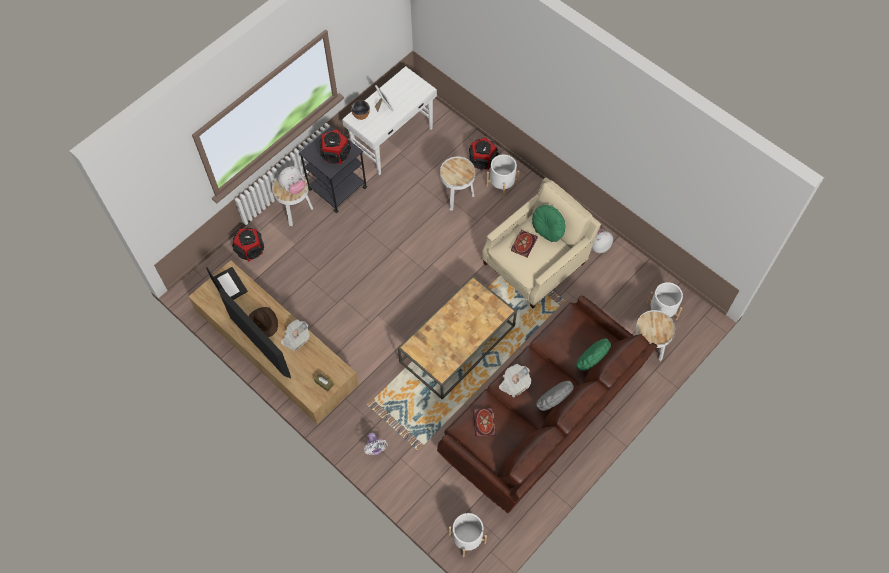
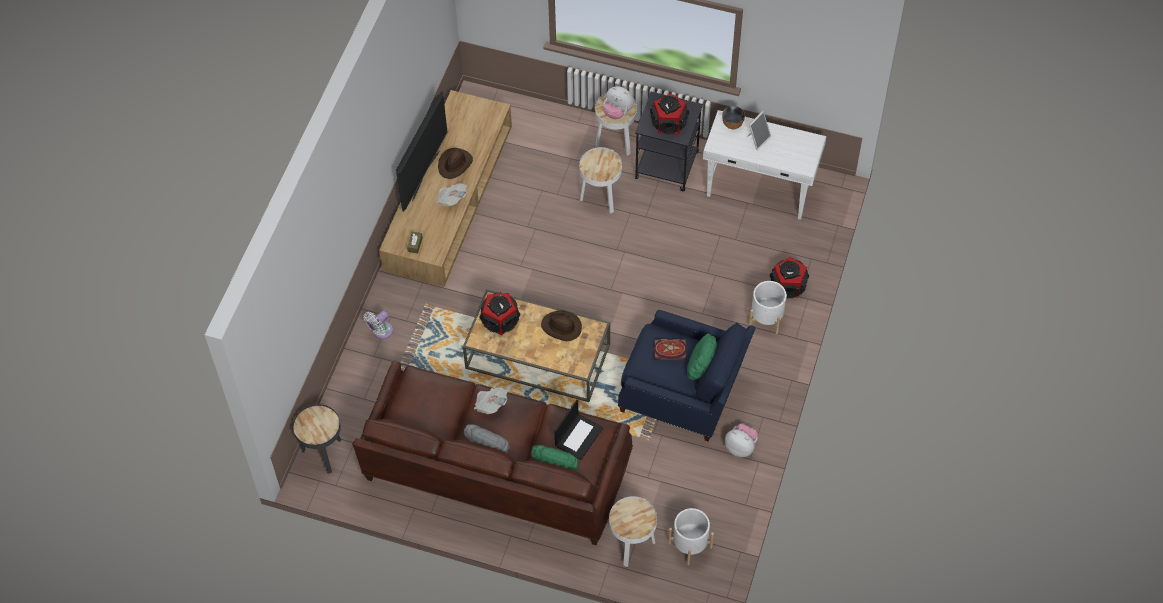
camera: 65 degrees right, 5 degrees down
laptop [206,267,248,300] -> laptop moved to [554,400,603,460]
speaker [232,228,264,261] -> speaker moved to [480,293,520,335]
white side table [440,157,475,211] -> white side table moved to [579,147,622,214]
white planter [449,513,487,557] -> black side table [293,404,341,474]
book [473,408,496,437] -> none
beige armchair [482,177,601,309] -> blue armchair [618,310,756,442]
none -> brown hat [541,310,582,341]

